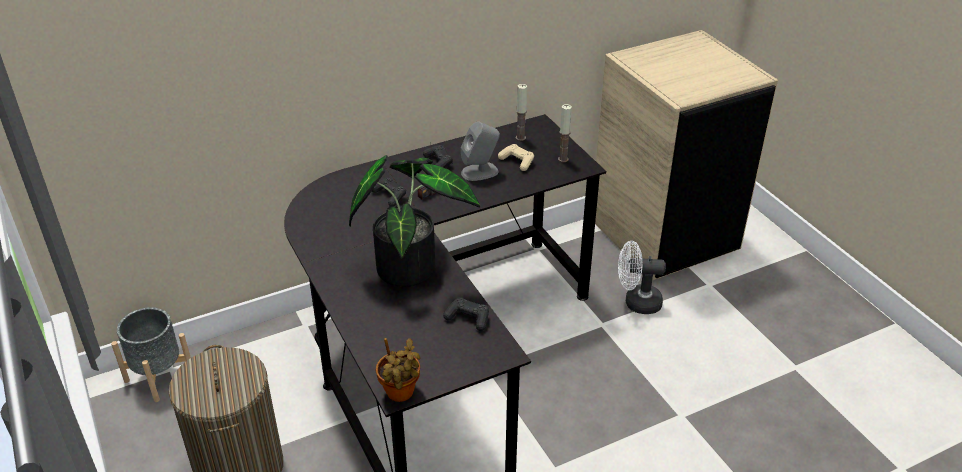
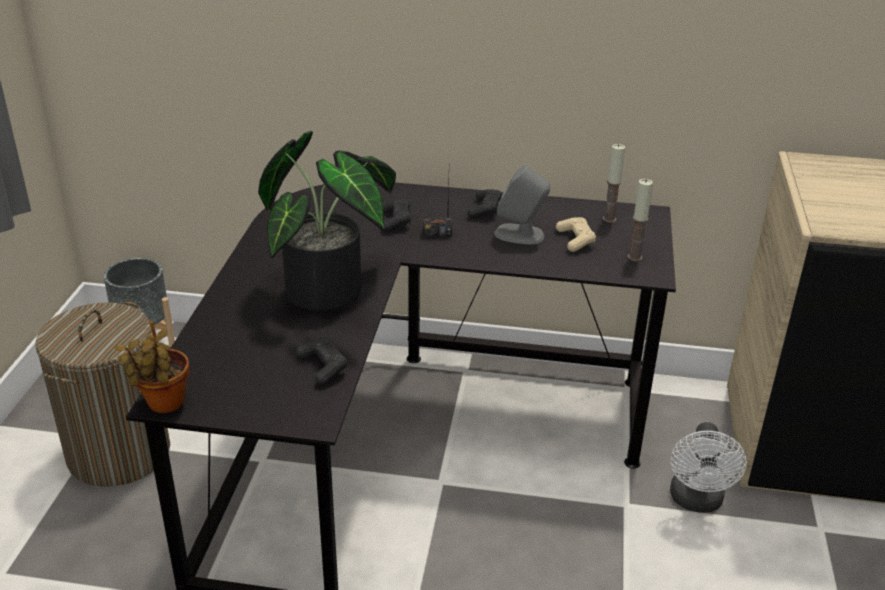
camera: 35 degrees right, 5 degrees down
white fan [618,241,666,314] -> white fan turned 120 degrees counterclockwise [670,422,747,513]

